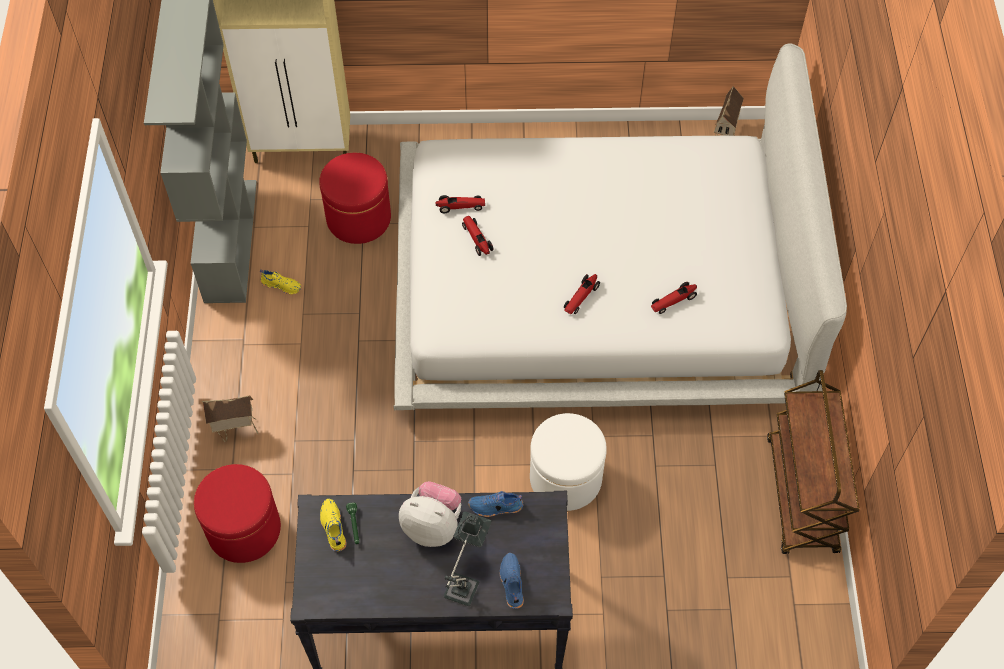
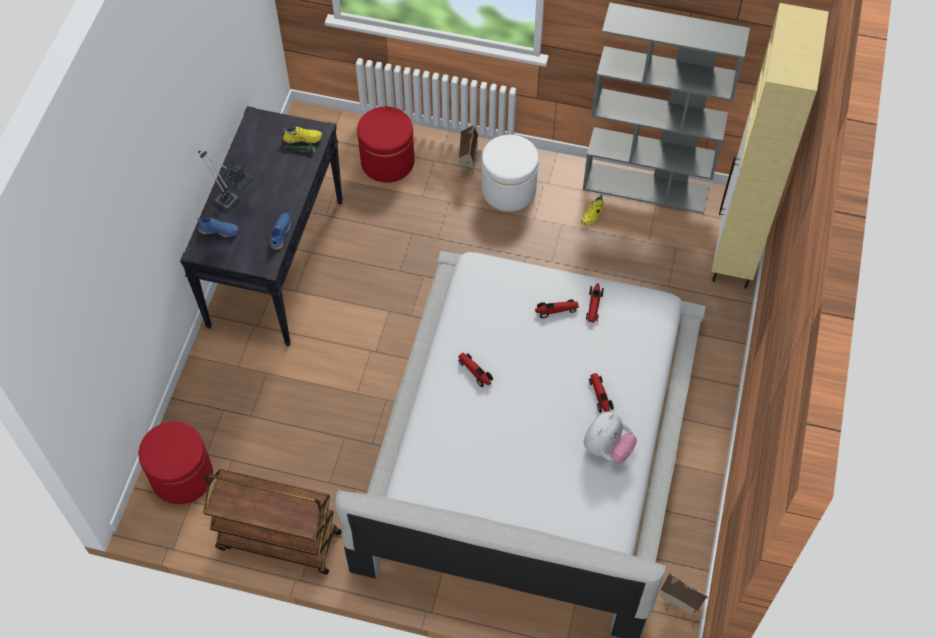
camera: 105 degrees right, 0 degrees up
red ottoman [319,153,391,244] -> red ottoman moved to [138,421,213,504]
plush toy [399,481,461,547] -> plush toy moved to [584,411,637,463]
white ottoman [530,413,607,511] -> white ottoman moved to [482,135,539,211]
toy car [651,282,697,314] -> toy car moved to [589,373,614,413]

